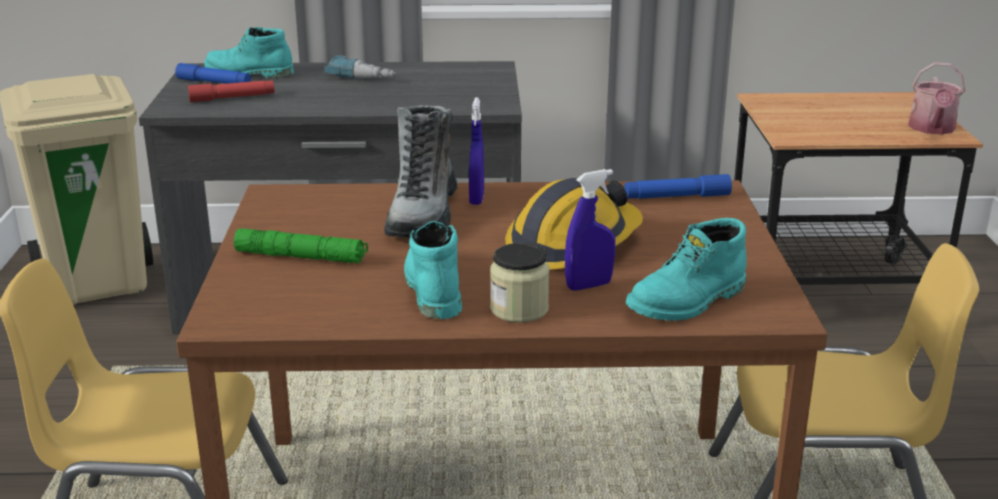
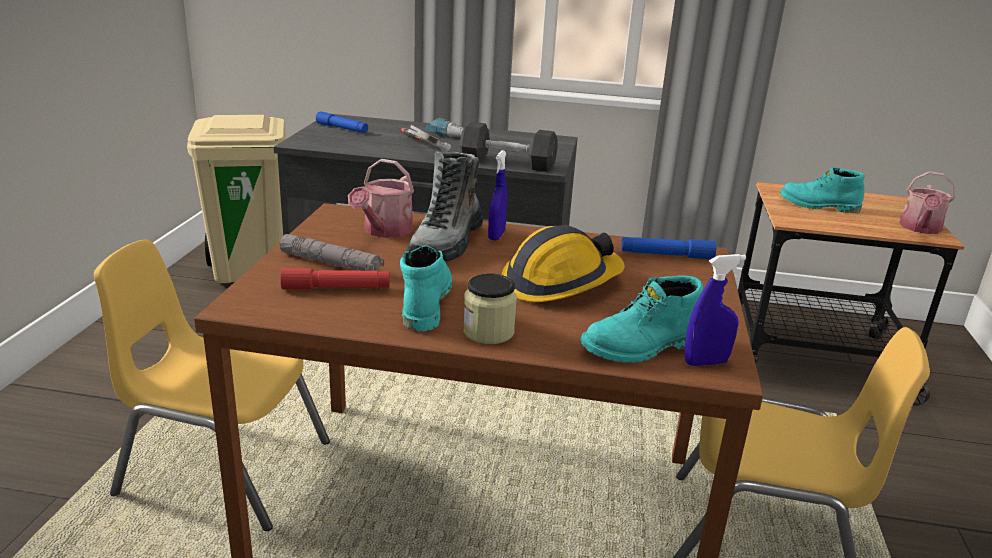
camera: 10 degrees right, 0 degrees up
red flashlight [188,80,275,102] -> red flashlight moved to [280,268,390,289]
turquoise boot [204,27,294,78] -> turquoise boot moved to [780,167,865,213]
green flashlight [234,228,368,264] -> grey flashlight [280,234,384,271]
blue spray bottle [565,169,615,291] -> blue spray bottle moved to [685,254,746,366]
none -> watering can [348,159,414,238]
none -> hammer [400,125,451,152]
none -> grey dumbbell [459,122,558,172]

